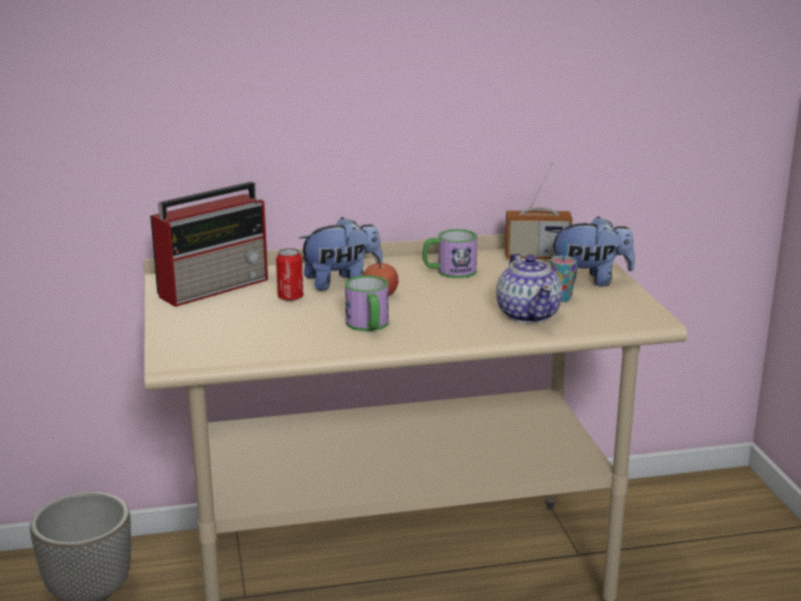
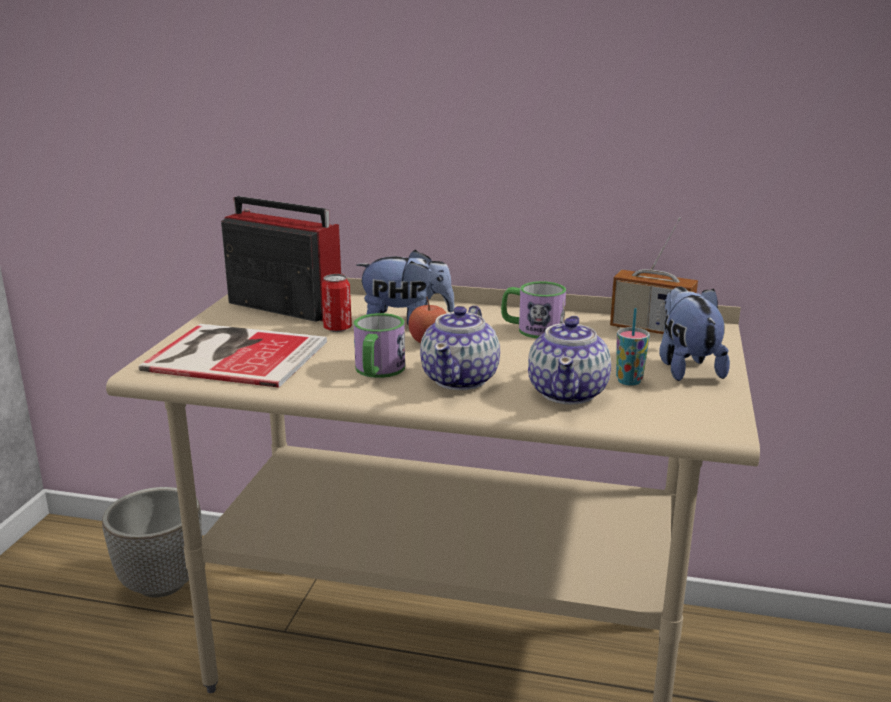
camera: 25 degrees right, 0 degrees up
radio [150,182,268,307] -> radio turned 135 degrees counterclockwise [221,196,341,322]
plush toy [549,216,635,286] -> plush toy turned 120 degrees counterclockwise [659,286,730,381]
none -> book [138,324,327,388]
none -> teapot [420,305,500,390]

